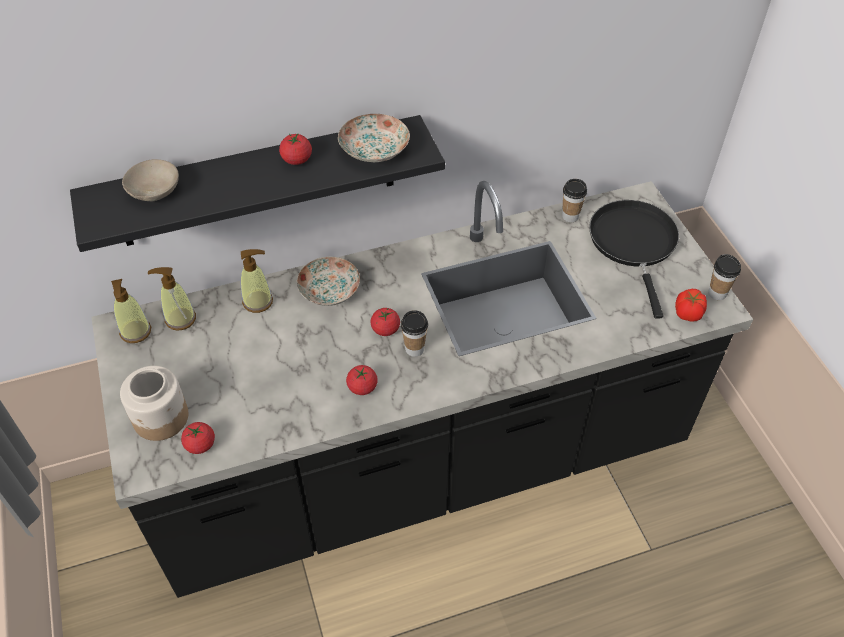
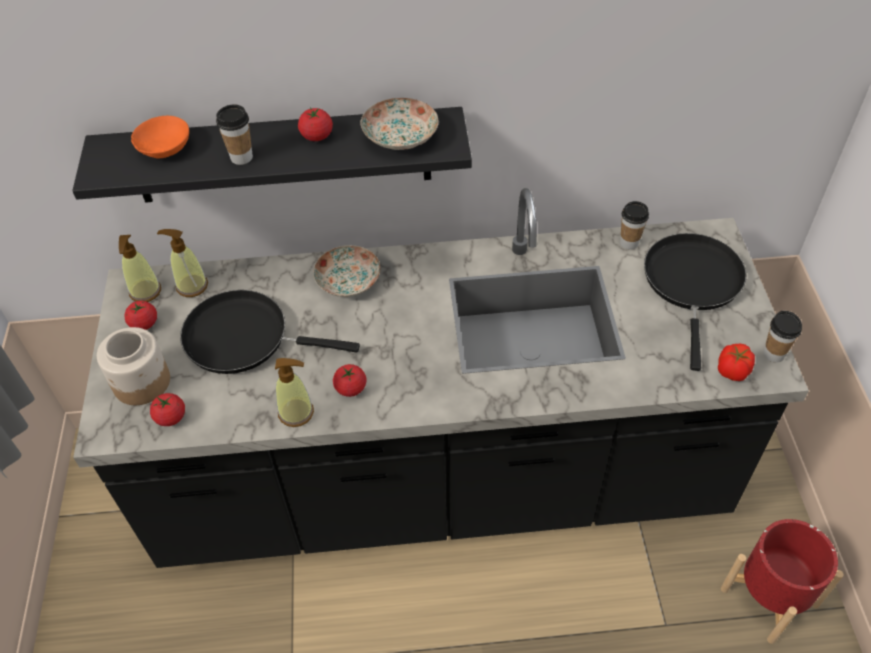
camera: 15 degrees right, 0 degrees up
beige bowl [122,159,179,202] -> orange bowl [131,116,189,158]
soap dispenser [241,249,273,313] -> soap dispenser moved to [275,358,314,427]
tomato [371,307,400,336] -> tomato moved to [125,301,157,330]
cup [401,310,428,357] -> cup moved to [216,104,253,165]
none -> black frying pan [180,290,360,374]
none -> red planter [721,519,844,644]

